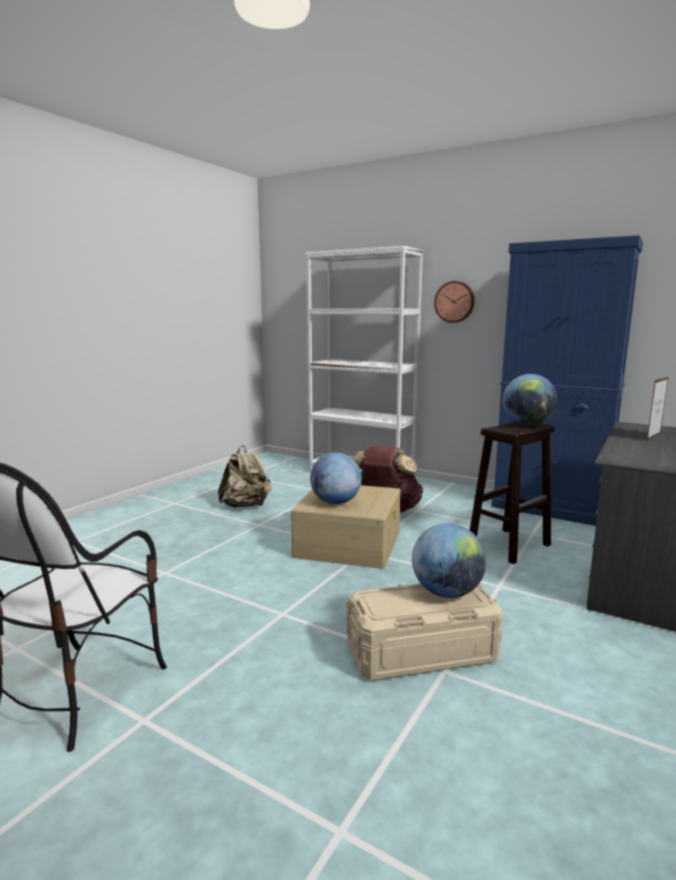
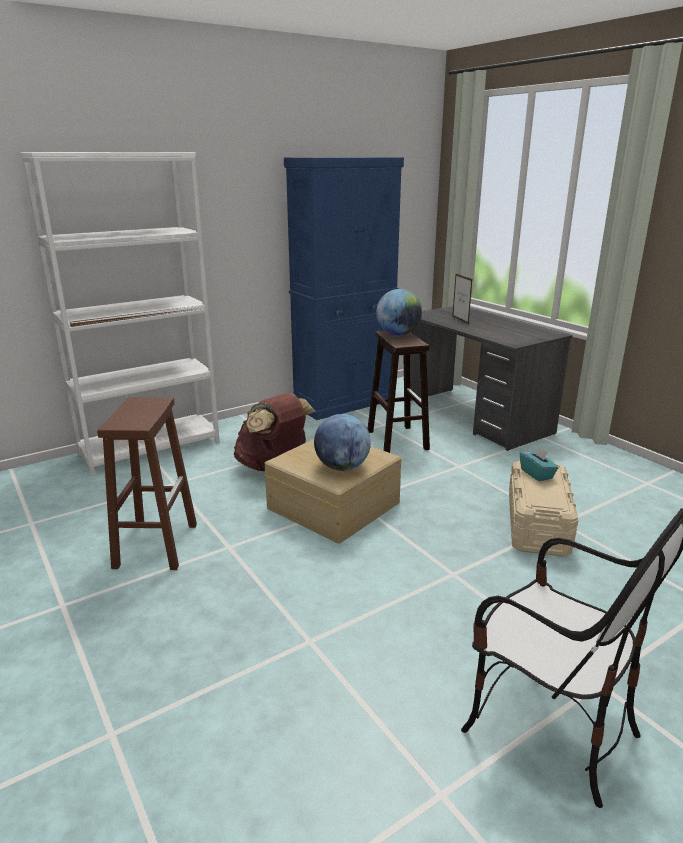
camera: 65 degrees left, 10 degrees up
beige backpack [218,445,272,508] -> brown stool [97,397,197,570]
globe [412,523,486,598] -> turquoise tissue box [520,446,559,481]
wall clock [434,281,475,323] -> none

